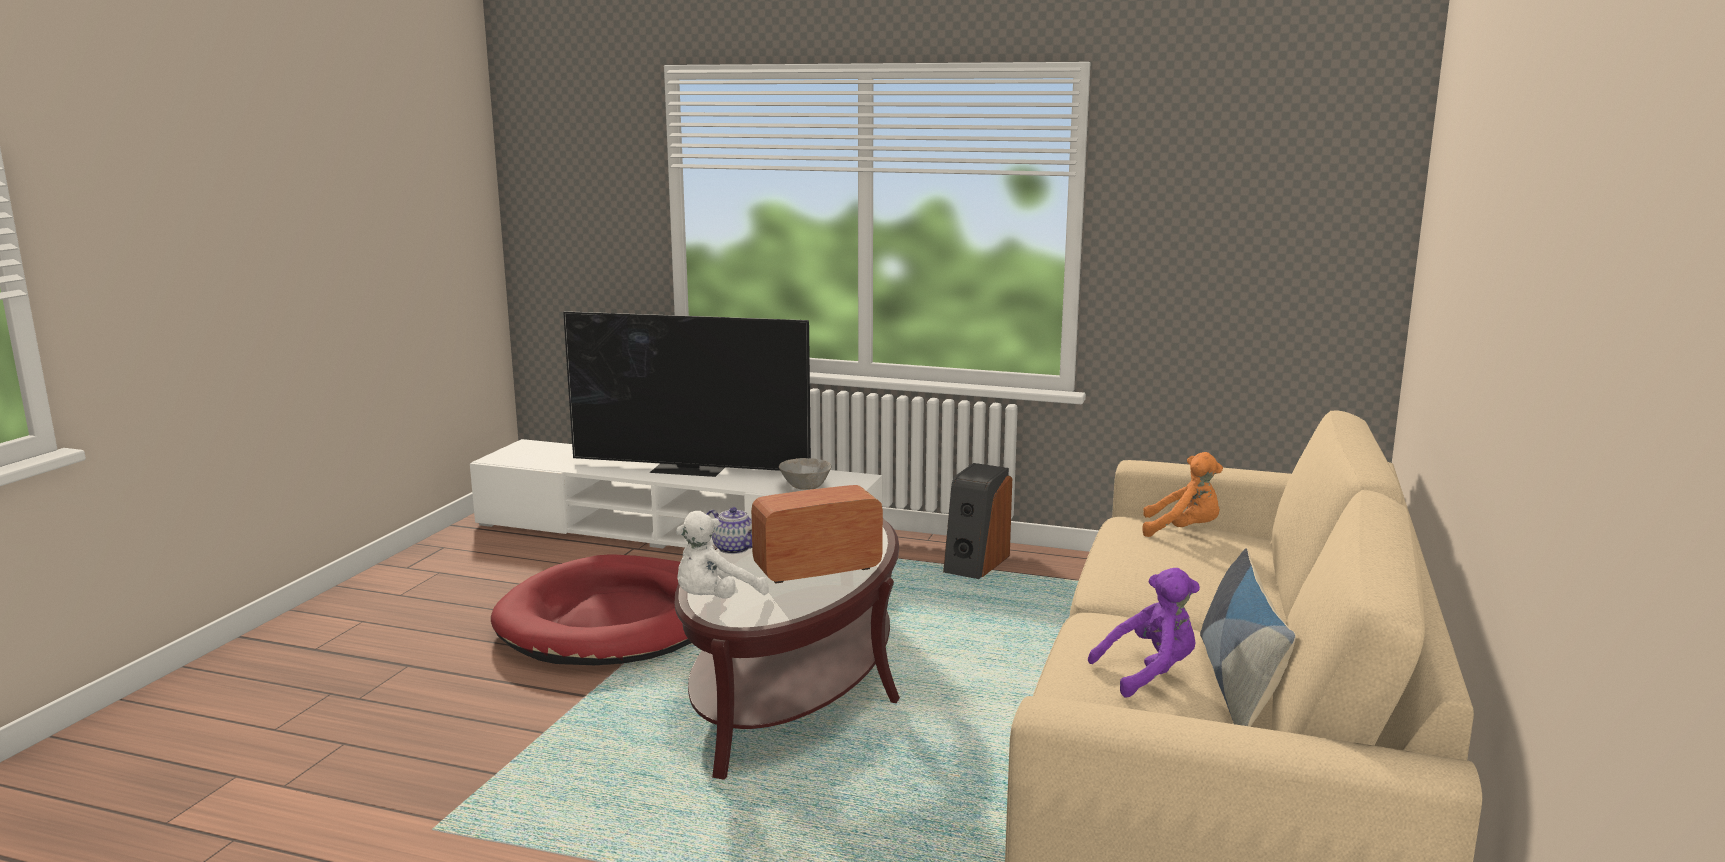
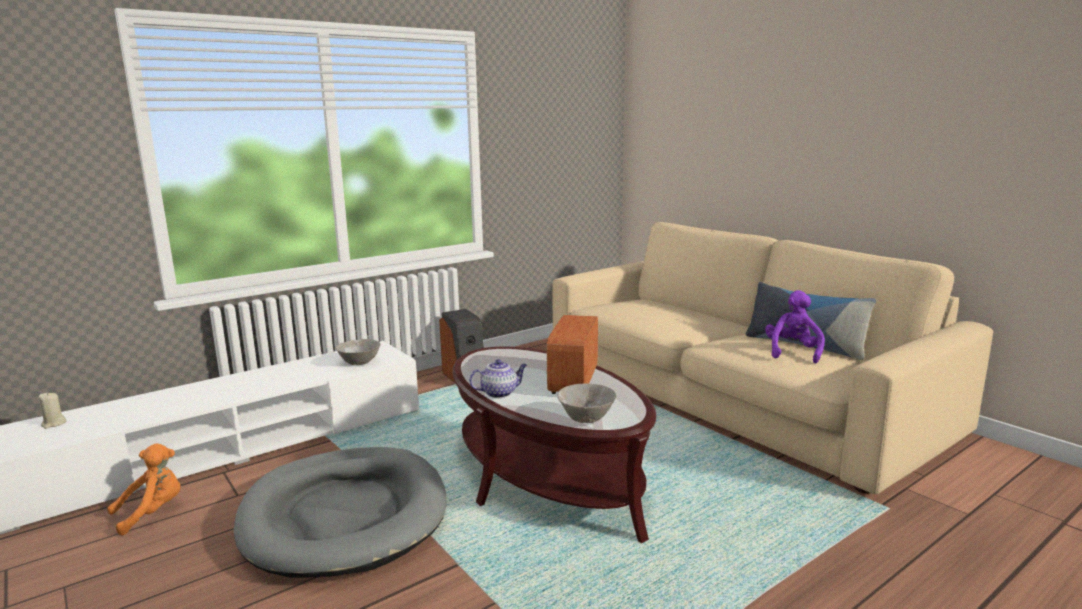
camera: 55 degrees left, 0 degrees up
red dog bed [491,554,691,665] -> grey dog bed [234,447,447,578]
television [563,311,811,477] -> none
white plush toy [676,511,769,599] -> grey bowl [557,384,616,423]
orange plush toy [1142,452,1223,537] -> orange plush toy moved to [107,443,181,535]
none -> beige candle [39,393,67,429]

